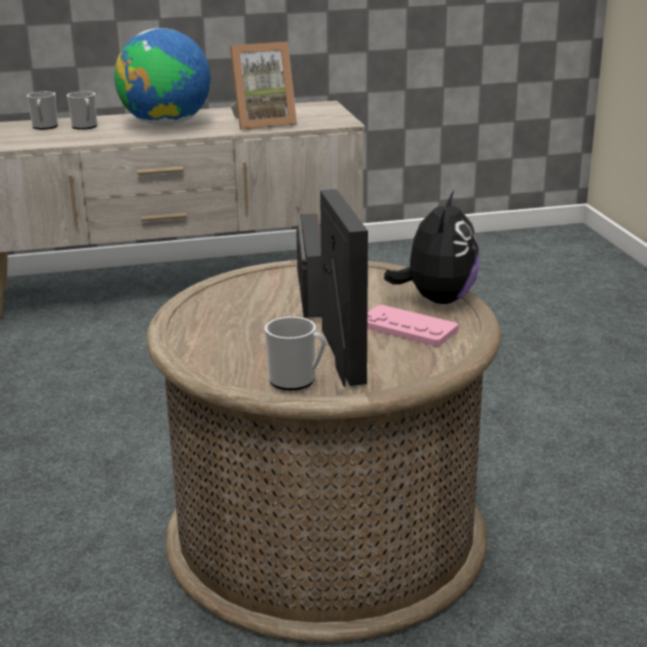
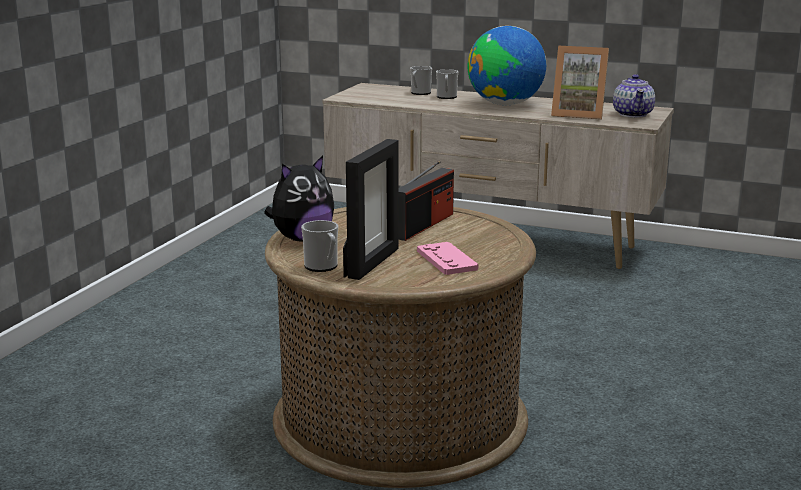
camera: 35 degrees right, 5 degrees down
plush toy [384,191,480,304] -> plush toy moved to [264,155,334,242]
none -> teapot [613,74,655,118]

